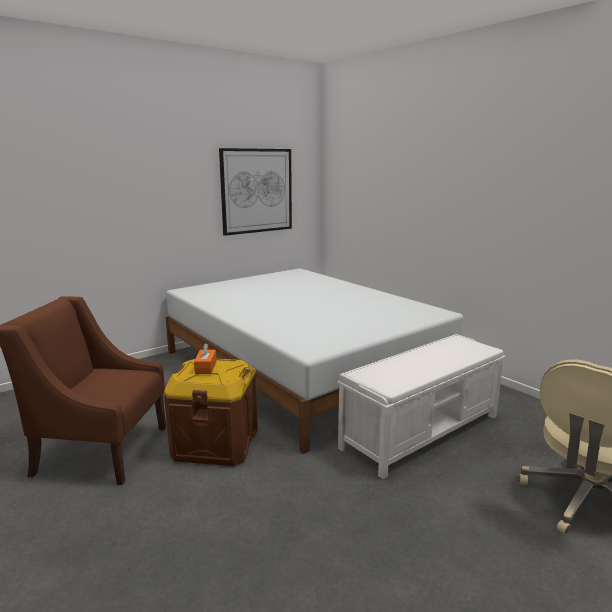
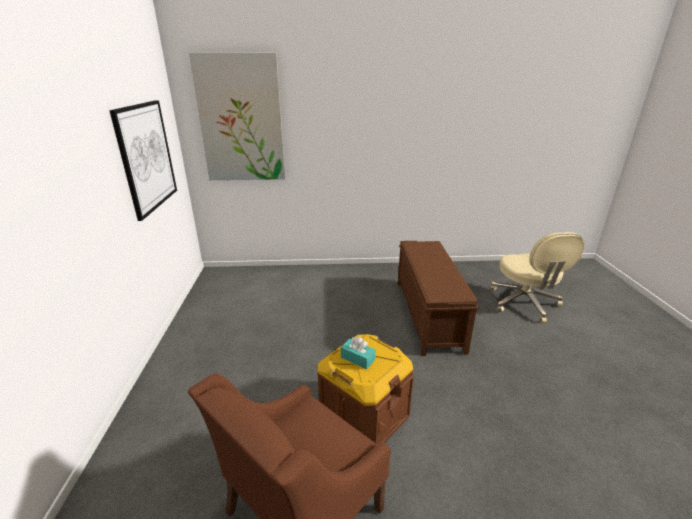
camera: 55 degrees left, 10 degrees up
white bed [165,268,464,454] -> none
orange tissue box [194,343,217,374] -> turquoise tissue box [341,337,375,369]
white bench [337,334,506,479] -> brown bench [398,241,479,356]
none -> picture [189,53,285,180]

